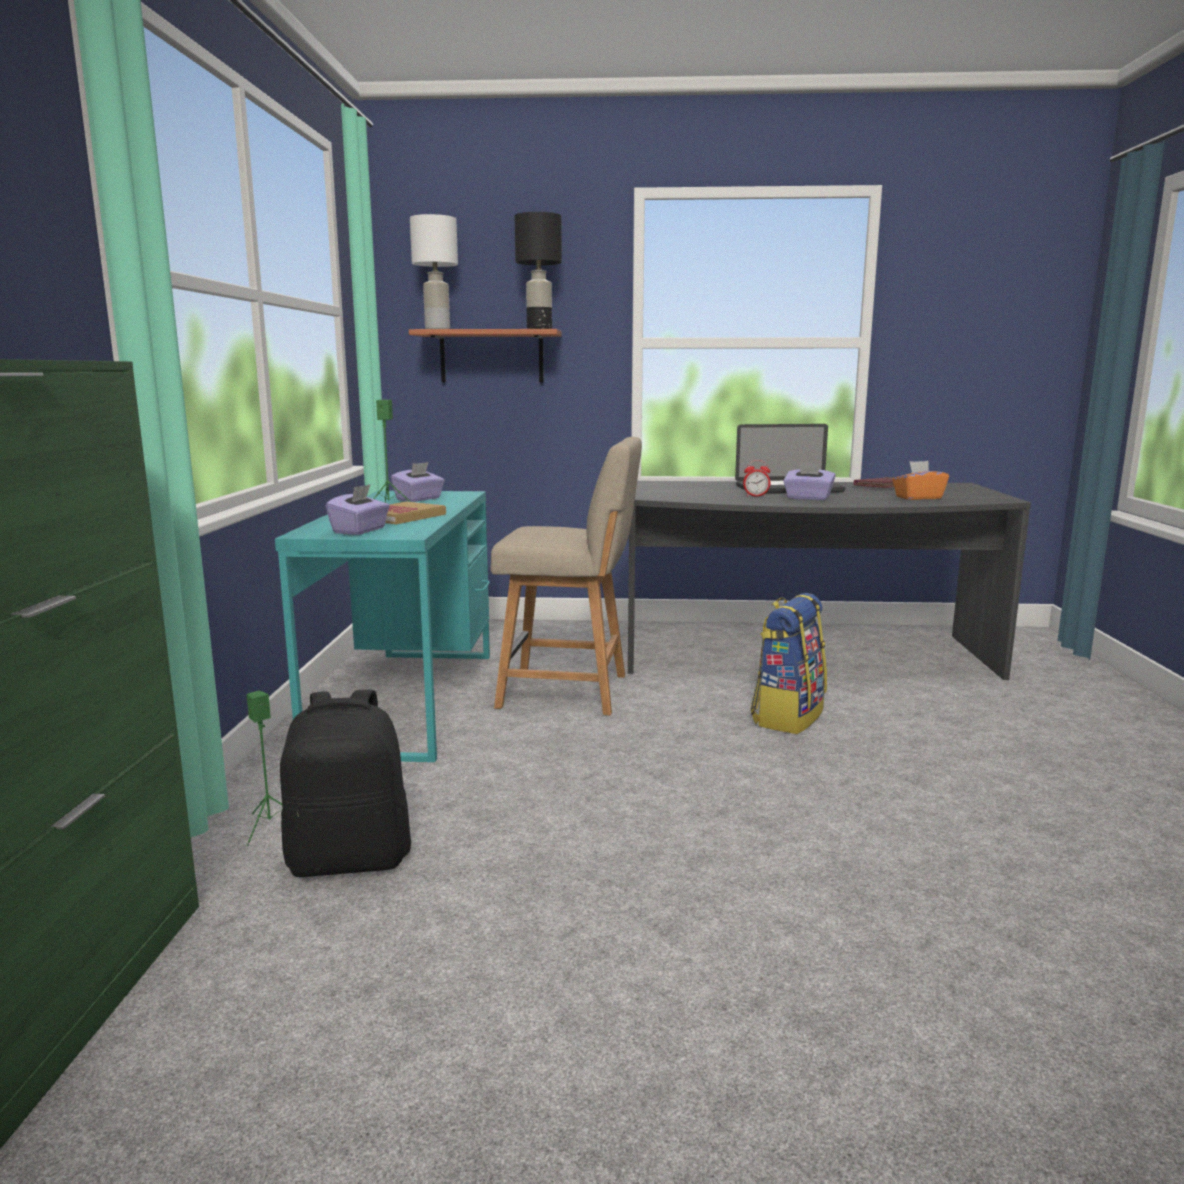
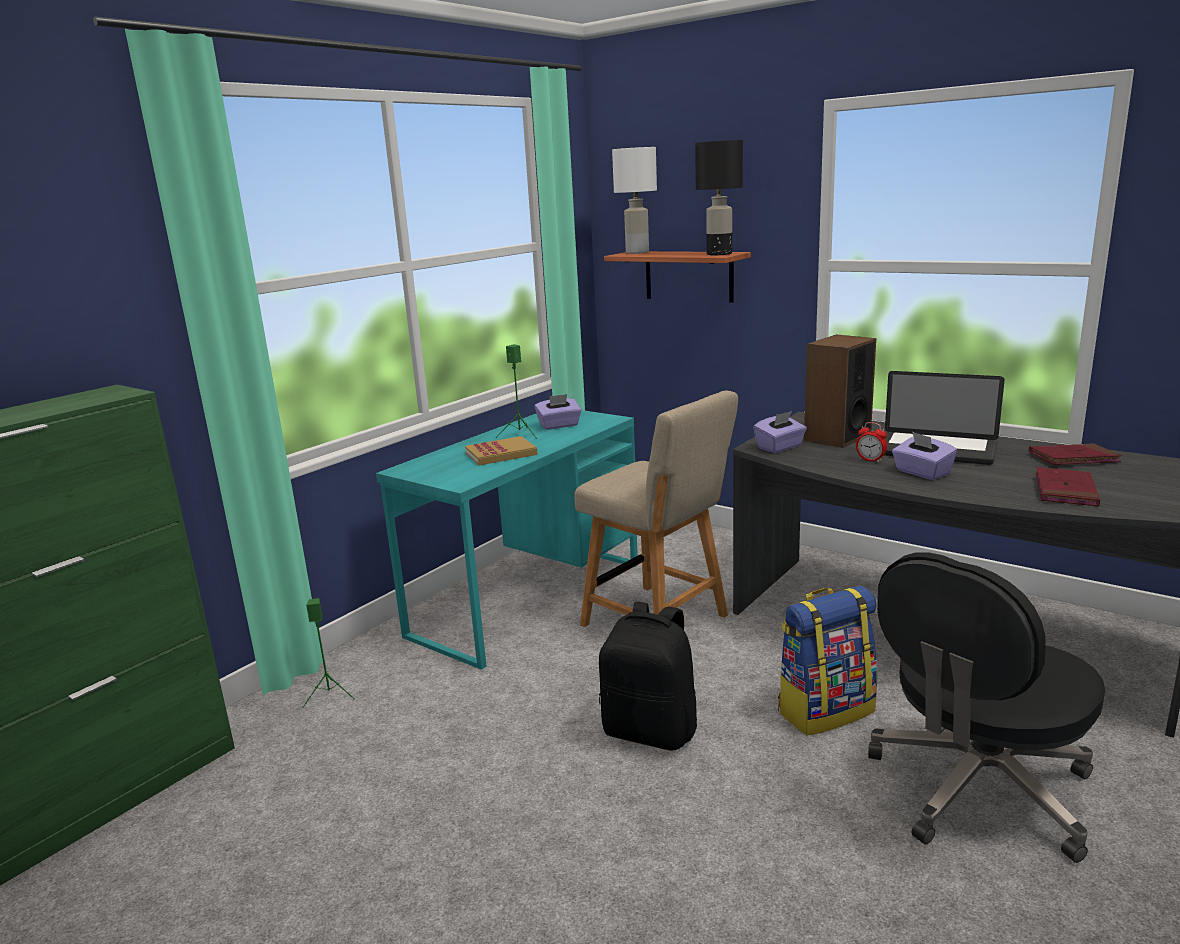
camera: 35 degrees right, 5 degrees up
black backpack [280,689,411,877] -> black backpack moved to [599,602,697,750]
purple tissue box [326,484,390,535] -> purple tissue box moved to [753,411,807,453]
orange tissue box [892,461,949,500] -> red book [1036,467,1100,506]
none -> speaker [804,334,876,448]
none -> black office chair [868,552,1105,863]

